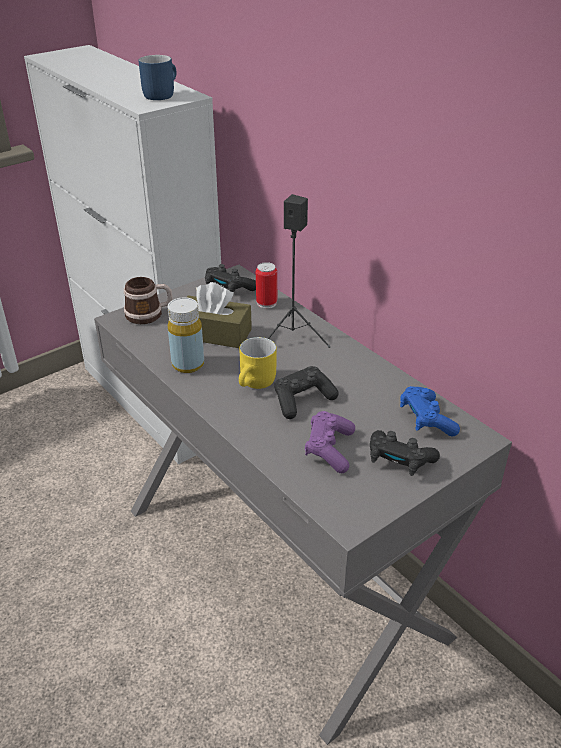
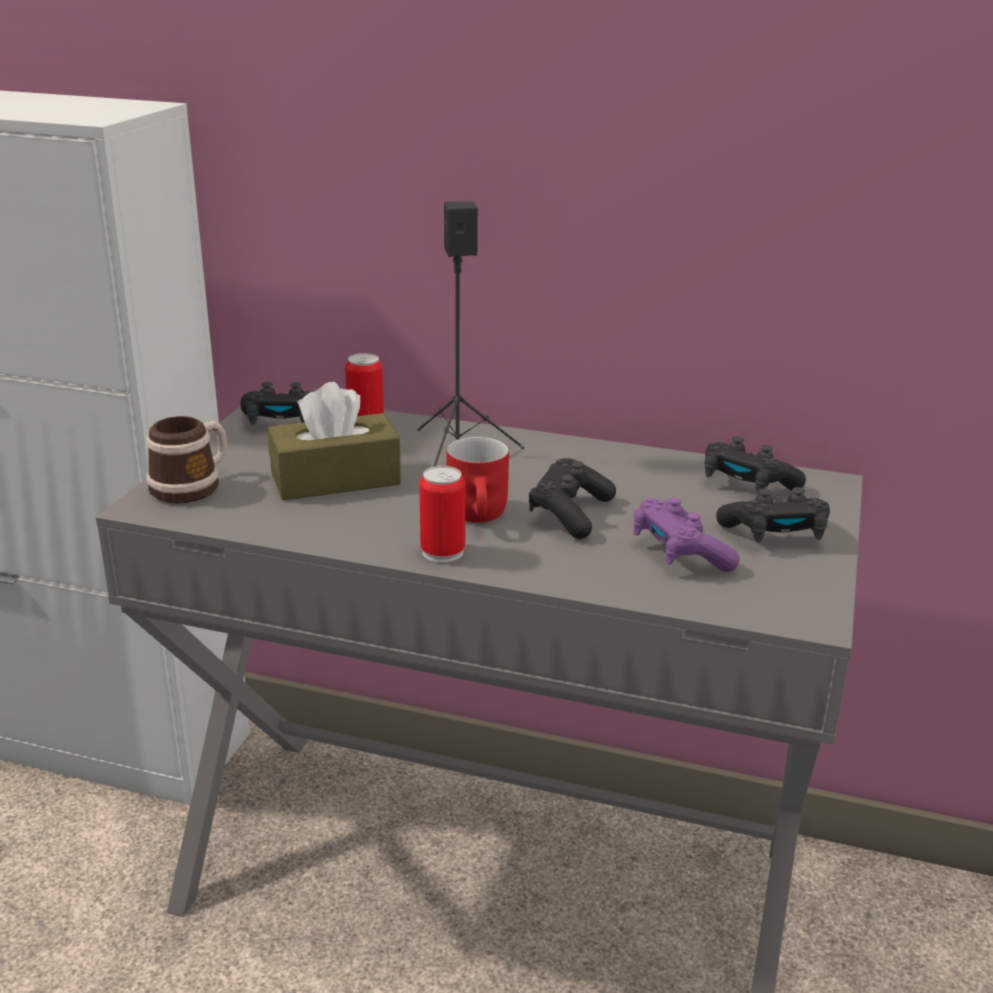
camera: 35 degrees left, 10 degrees down
blue mug [138,55,177,100] -> none
yellow bottle [168,297,204,373] -> none
yellow mug [239,337,276,389] -> red mug [446,437,509,523]
blue game controller [400,386,460,436] -> black game controller [705,436,806,494]
none -> can [419,466,465,563]

